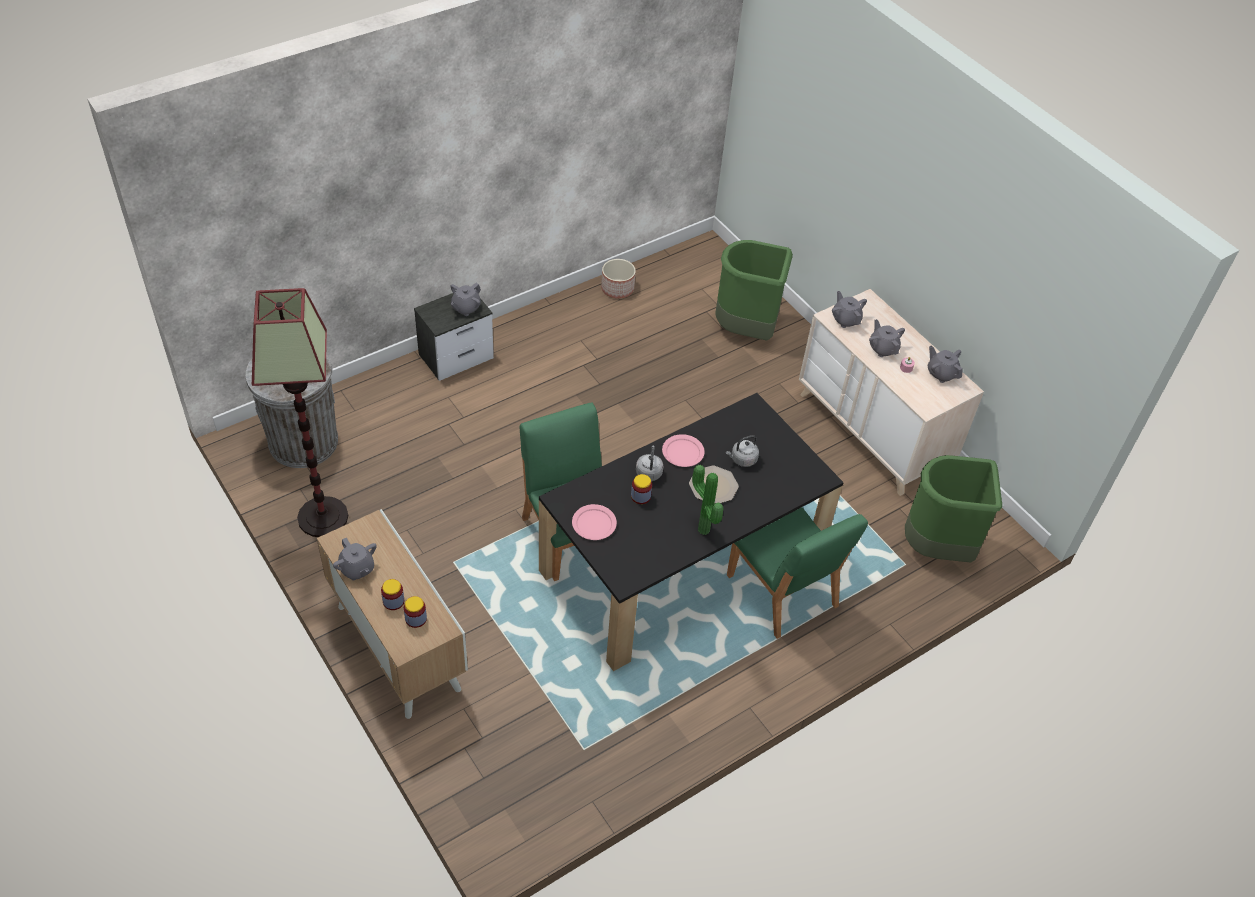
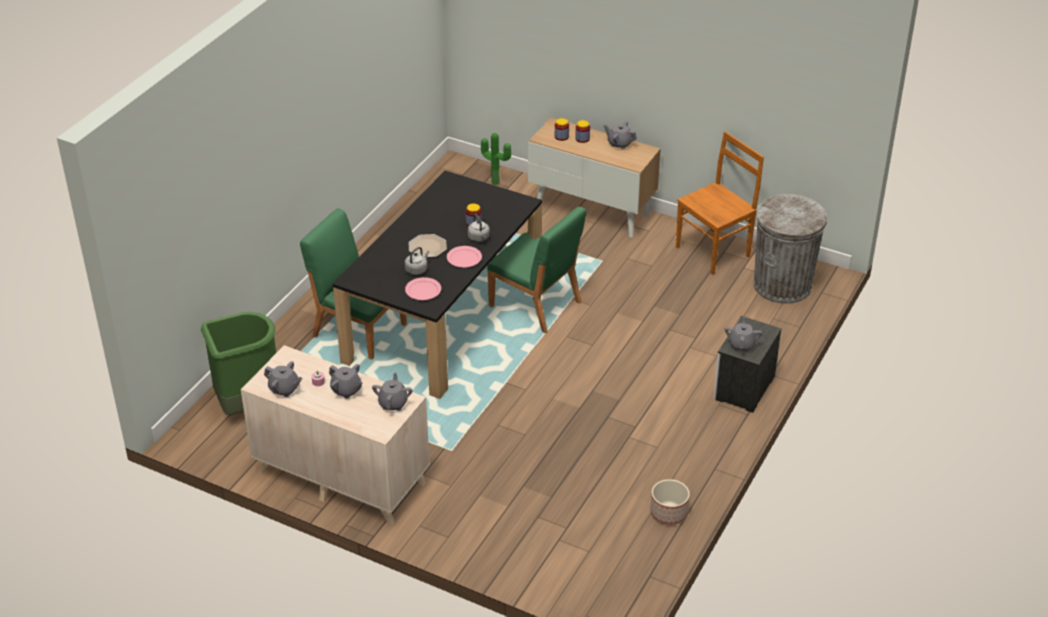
camera: 155 degrees right, 10 degrees down
floor lamp [252,288,348,537] -> brown chair [676,131,764,275]
pink plate [572,504,617,540] -> pink plate moved to [405,277,441,300]
potted plant [692,465,723,535] -> potted plant moved to [481,133,511,185]
green trash can [715,240,793,341] -> none
grey teapot [832,291,867,328] -> grey teapot turned 120 degrees counterclockwise [372,373,413,411]

